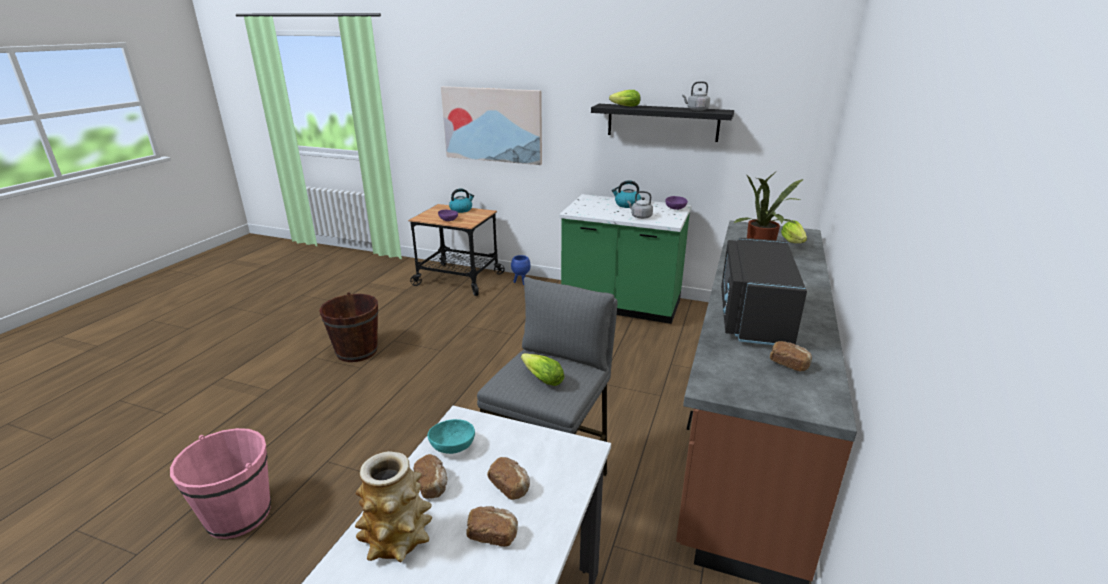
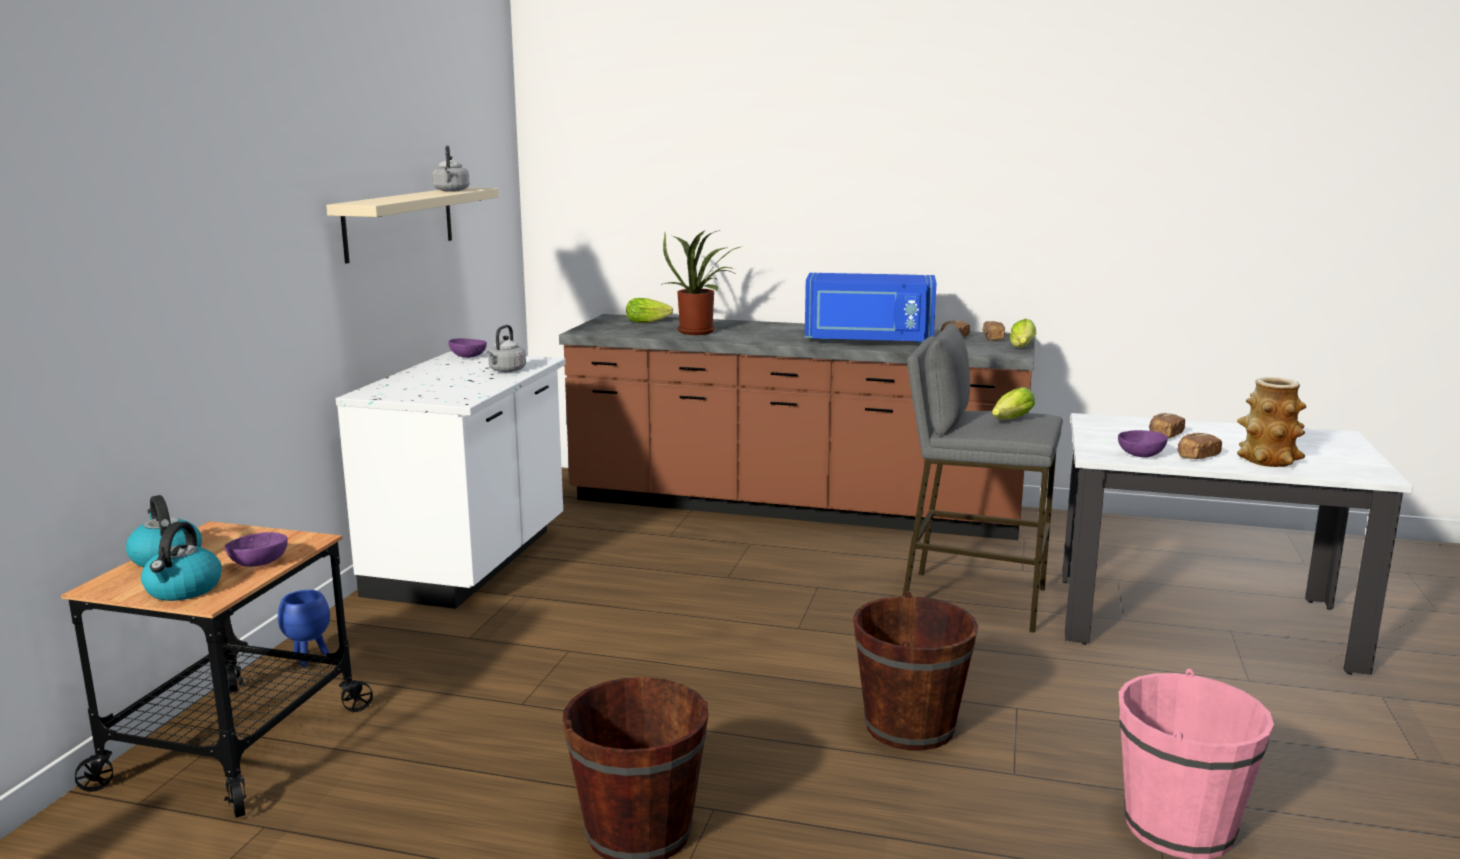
camera: 95 degrees left, 10 degrees down
turquoise bowl [428,419,475,454] -> purple bowl [1118,430,1168,458]
picture [441,86,542,165] -> none
bread [466,506,518,547] -> bread moved to [982,321,1005,341]
green counter [559,194,692,324] -> white counter [336,351,566,609]
black shelf [591,104,734,142] -> beige shelf [326,188,499,264]
lettuce [609,90,641,107] -> lettuce moved to [1010,318,1036,347]
kettle [612,180,641,208] -> kettle moved to [141,522,222,601]
black microwave [721,238,807,345] -> blue microwave [805,273,936,345]
none -> brown bucket [853,591,978,751]

